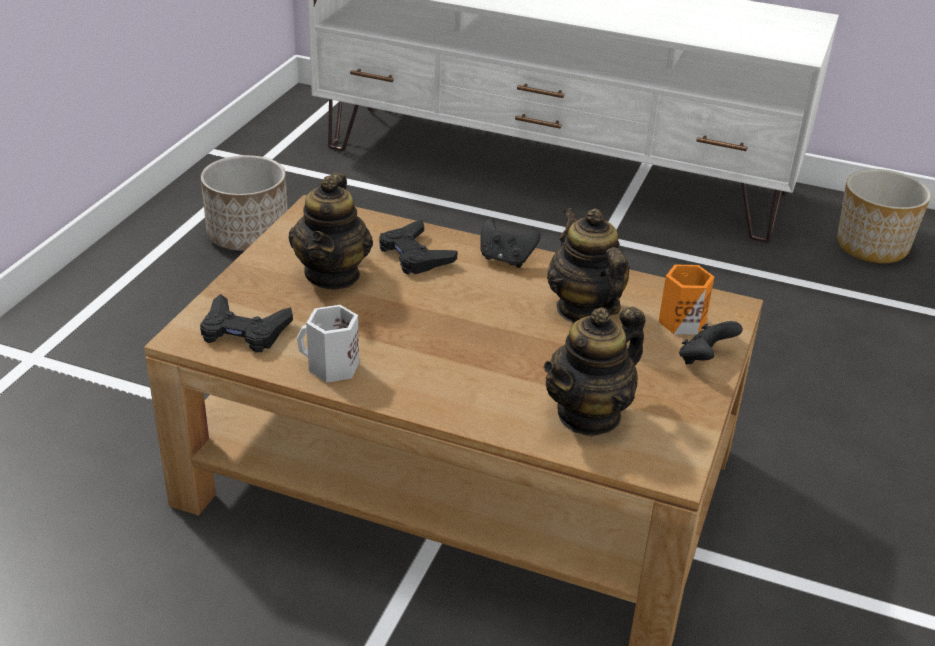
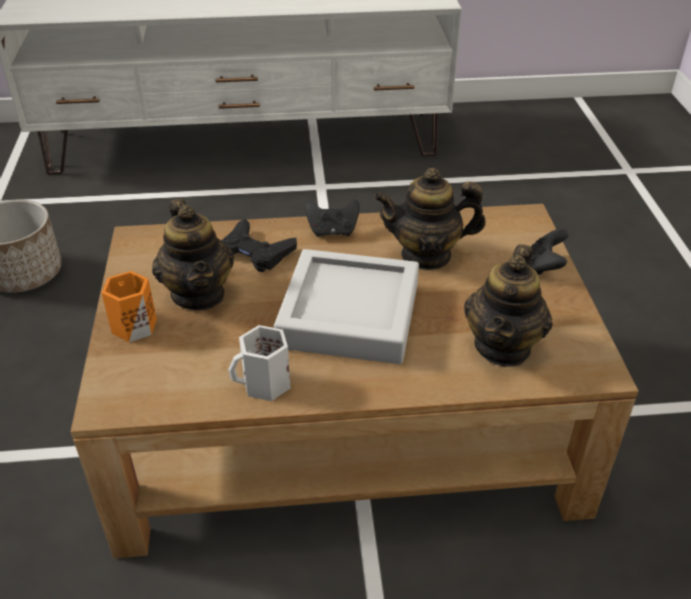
camera: 25 degrees left, 5 degrees up
black game controller [200,294,293,352] -> none
teapot [547,208,630,323] -> teapot turned 45 degrees counterclockwise [374,168,486,270]
orange mug [659,265,714,335] -> orange mug moved to [102,271,157,342]
planter [837,169,931,264] -> none
none -> grey tray [274,249,419,364]

